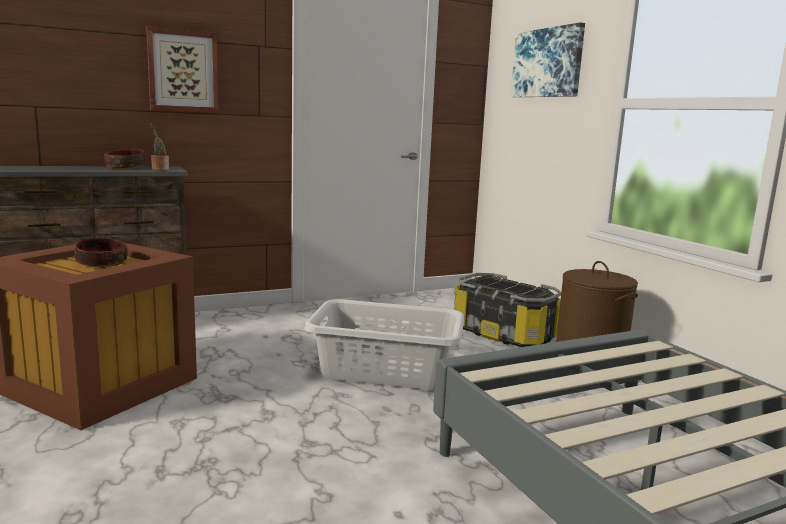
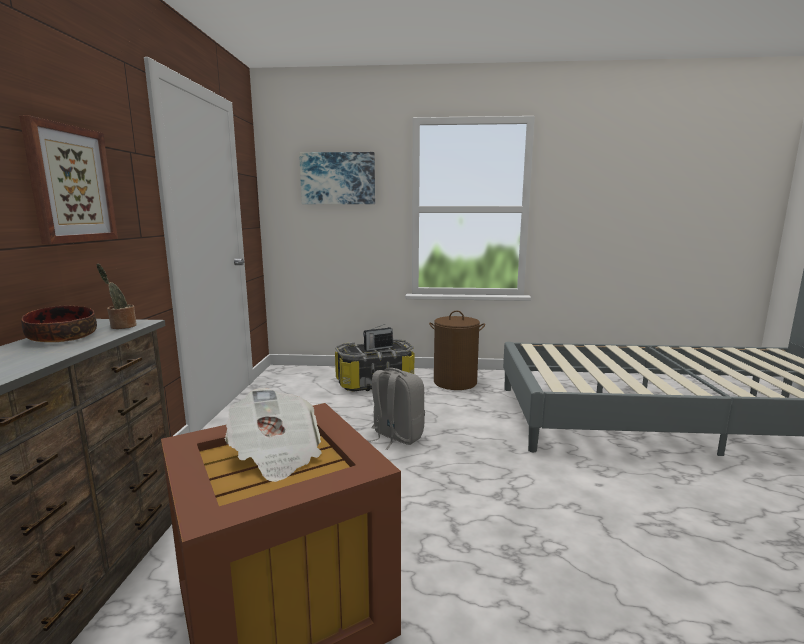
camera: 60 degrees left, 0 degrees up
bowl [74,238,127,267] -> newspaper [225,388,322,482]
grey laundry basket [304,299,464,390] -> grey backpack [368,368,425,450]
none -> radio [363,324,393,351]

